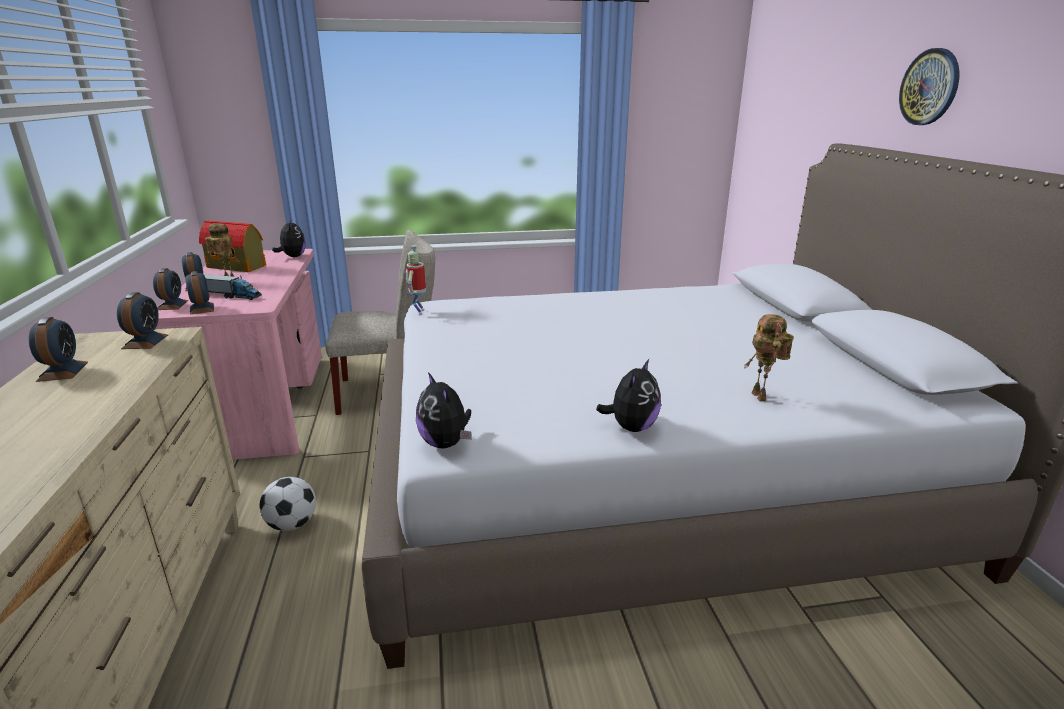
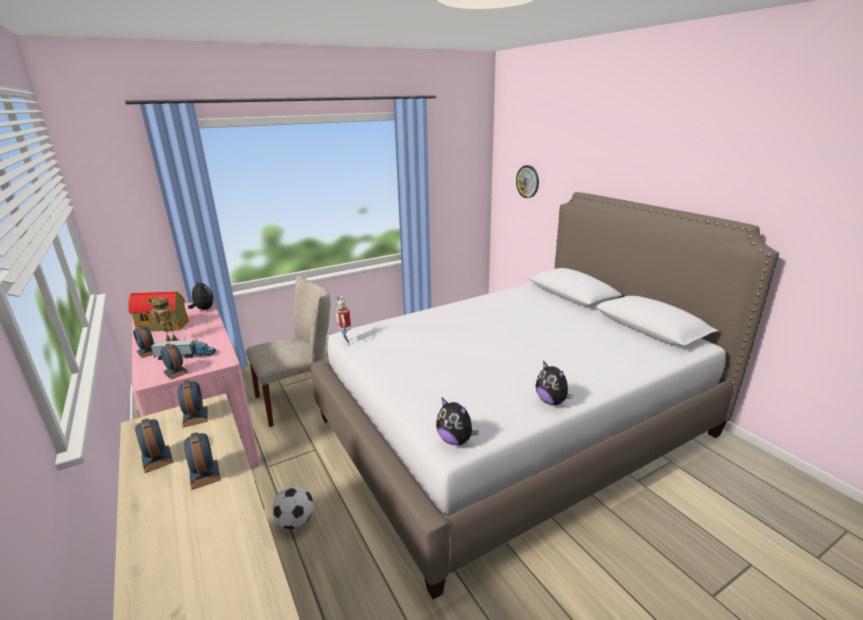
camera: 20 degrees left, 0 degrees up
alarm clock [153,268,188,310] -> alarm clock moved to [184,432,221,490]
plush toy [596,359,661,432] -> plush toy turned 135 degrees clockwise [536,361,574,405]
toy robot [744,314,794,401] -> none
wall clock [899,48,959,125] -> wall clock moved to [516,165,539,198]

